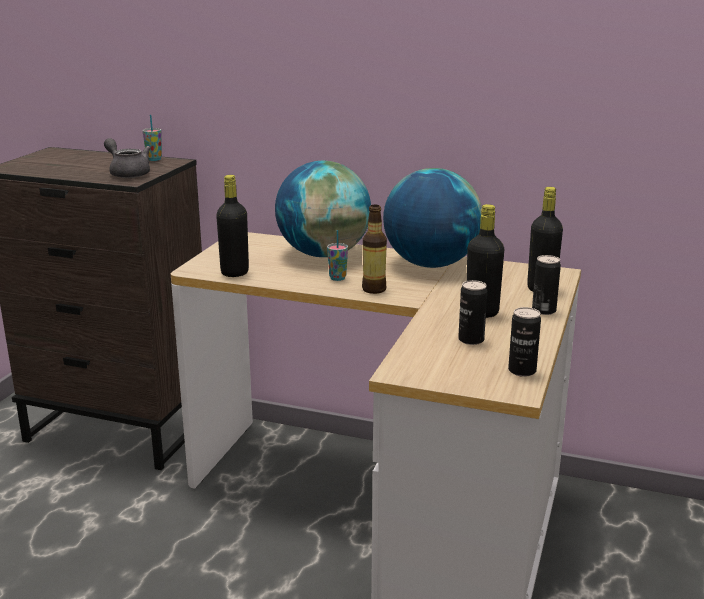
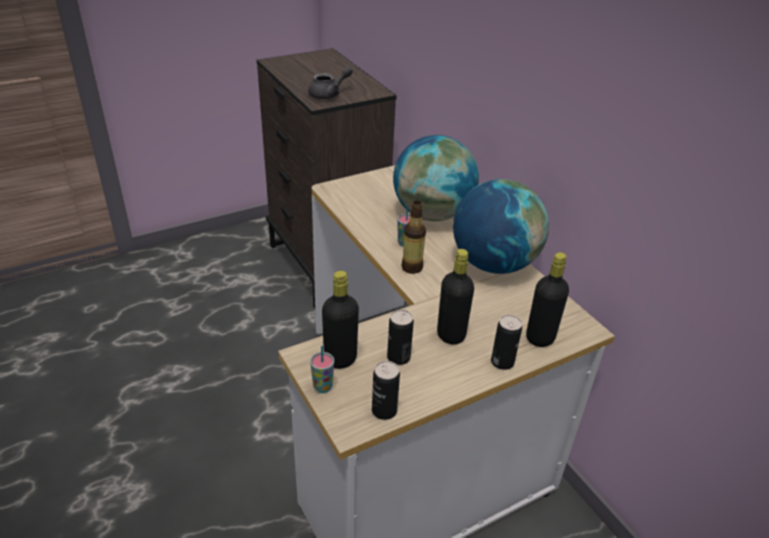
camera: 40 degrees right, 15 degrees up
grey teapot [104,138,151,178] -> grey teapot turned 60 degrees clockwise [308,66,353,99]
cup [143,115,162,161] -> cup moved to [310,346,334,393]
black bottle [216,175,249,277] -> black bottle moved to [322,271,359,369]

